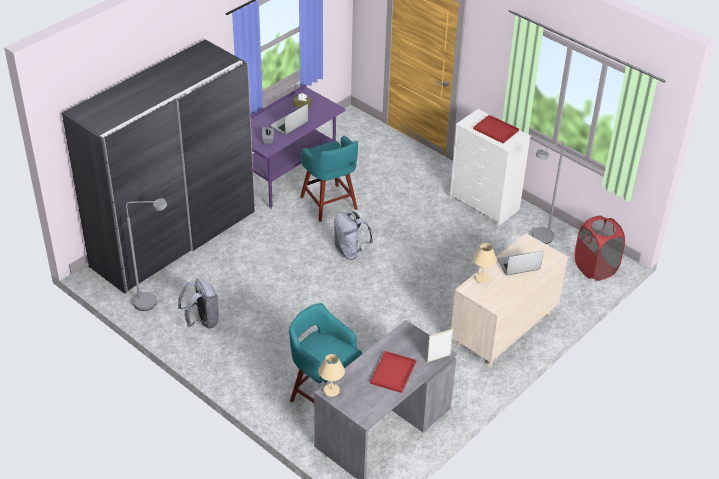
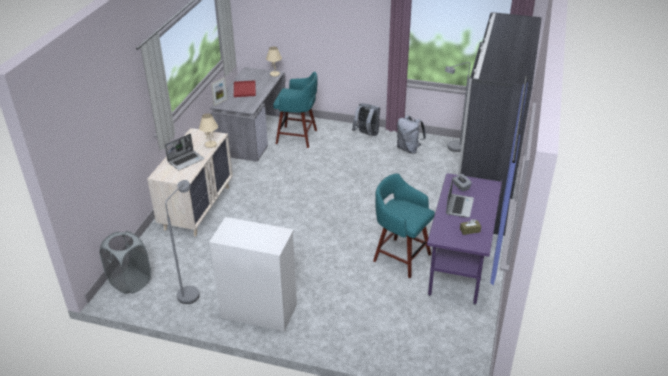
camera: 155 degrees right, 5 degrees down
grey backpack [334,210,373,259] -> grey backpack moved to [352,103,380,136]
red tray [473,115,519,143] -> none
red laundry basket [575,215,625,281] -> grey laundry basket [100,231,151,294]

